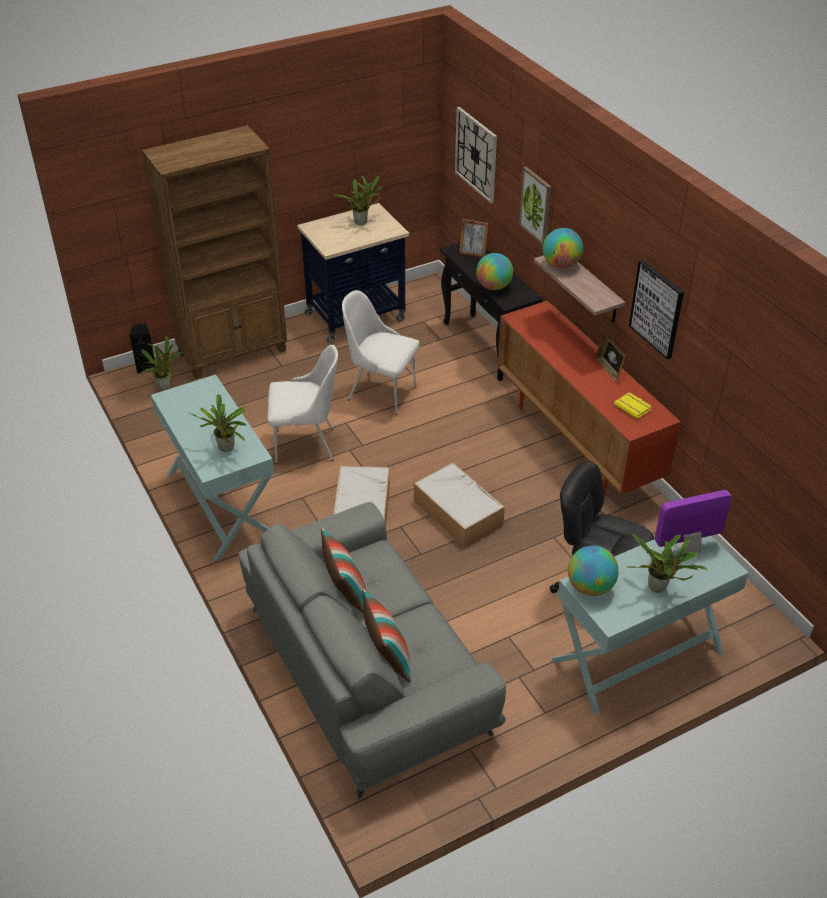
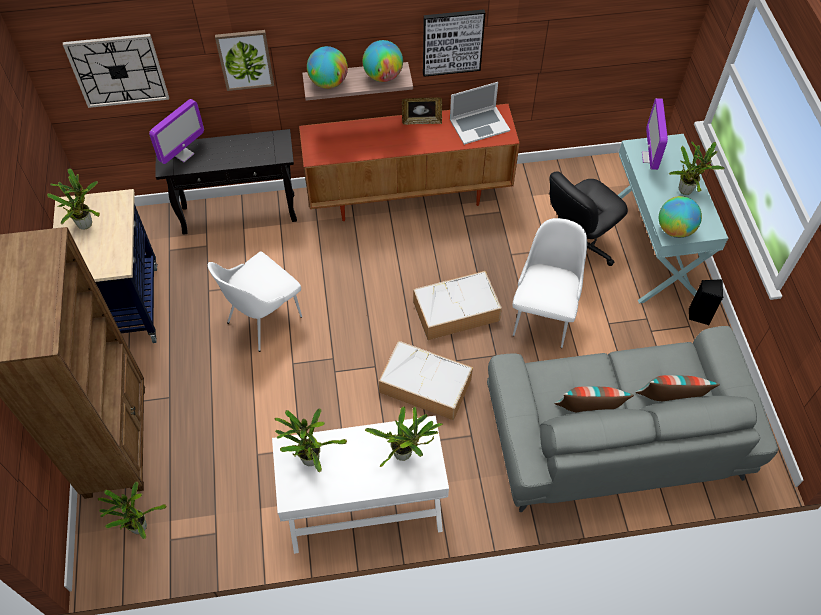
camera: 70 degrees left, 15 degrees up
black speaker [130,323,155,373] -> black speaker moved to [689,279,723,325]
turquoise desk [151,374,274,561] -> white desk [272,416,449,554]
white chair [268,345,338,464] -> white chair moved to [513,218,587,348]
picture frame [459,219,488,257] -> monitor [149,99,204,164]
globe [476,253,513,290] -> globe moved to [363,40,403,82]
yellow book [614,392,652,419] -> laptop [450,82,510,145]
none -> potted plant [275,408,347,472]

